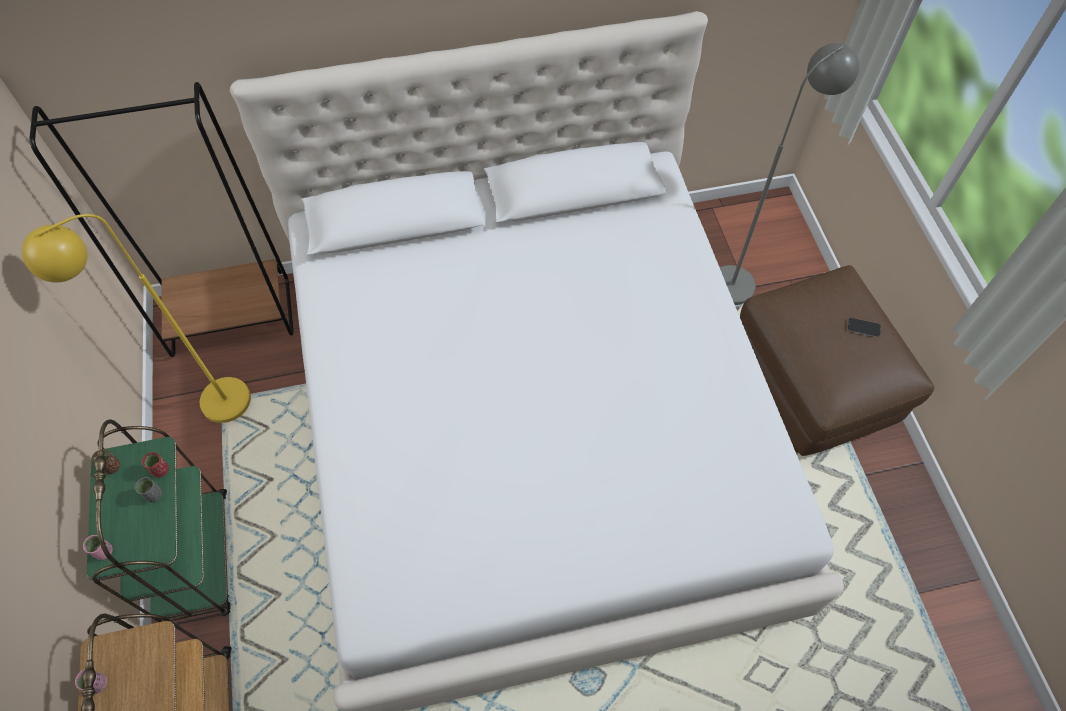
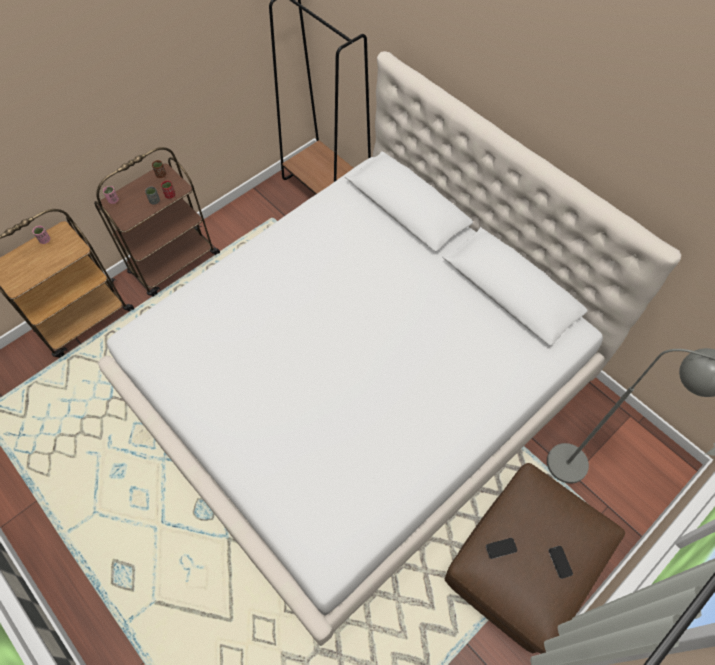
camera: 60 degrees right, 0 degrees up
yellow floor lamp [22,214,251,423] -> none
green cart [87,419,231,622] -> brown cart [94,147,220,297]
none -> phone [486,538,517,559]

